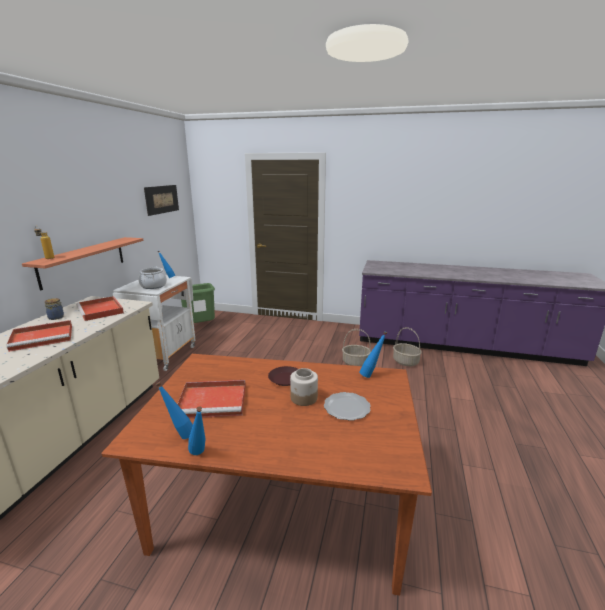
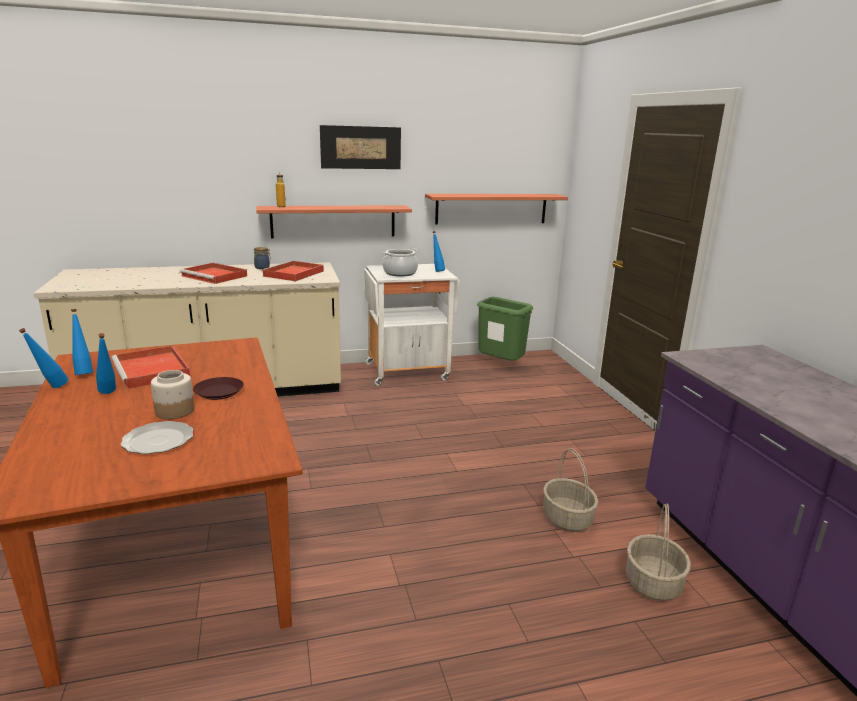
camera: 60 degrees right, 0 degrees up
picture [144,185,179,216] -> picture moved to [320,125,401,169]
blue bottle [359,331,387,378] -> blue bottle moved to [96,333,116,394]
none -> shelf [425,194,568,225]

